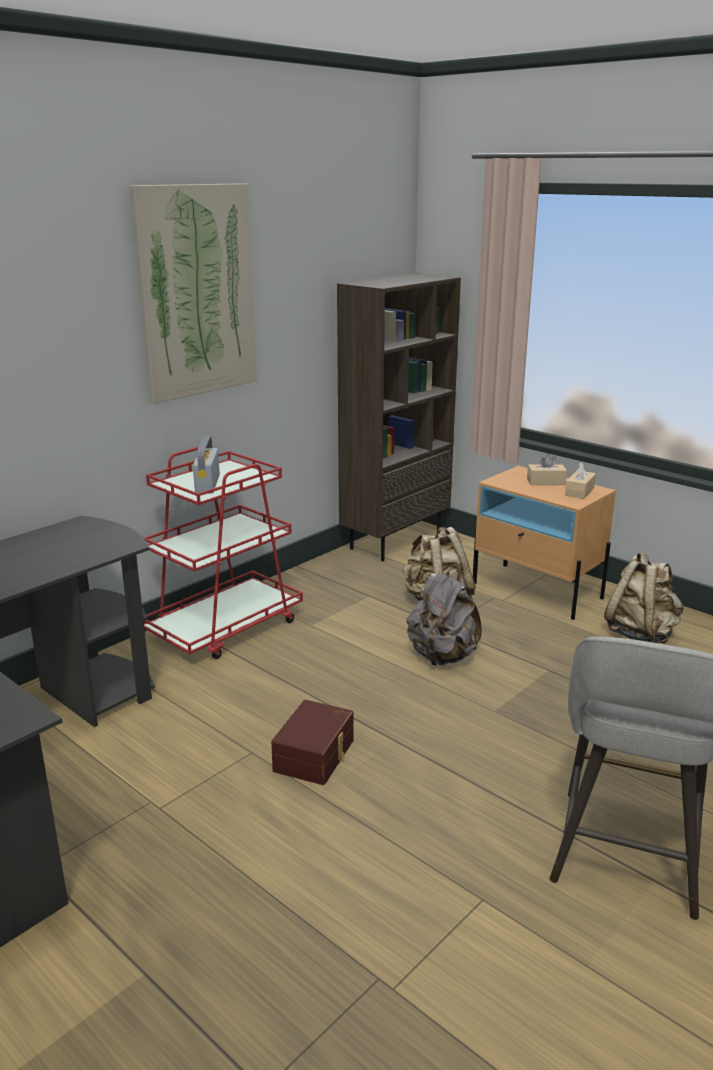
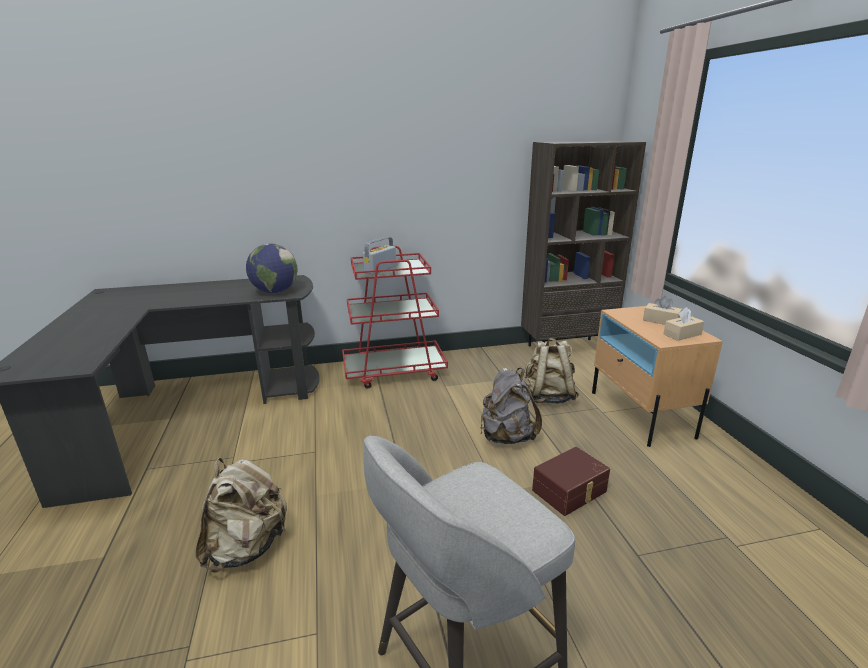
camera: 35 degrees right, 0 degrees up
picture [129,183,257,404] -> none
brown storage box [271,700,354,785] -> brown storage box moved to [532,447,610,516]
beige backpack [604,552,684,643] -> beige backpack moved to [196,458,287,573]
none -> globe [246,243,297,293]

